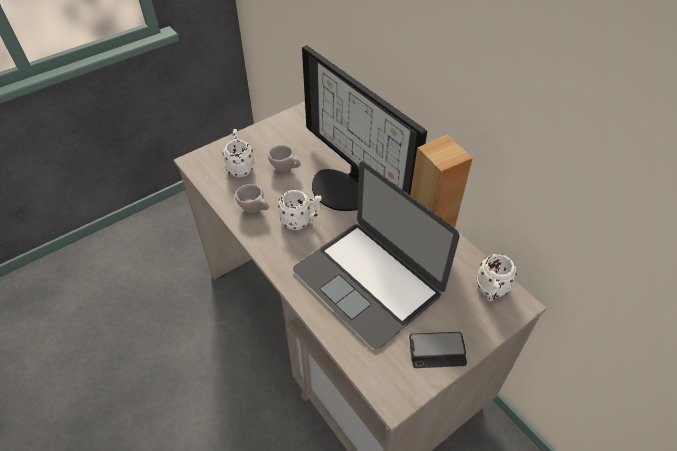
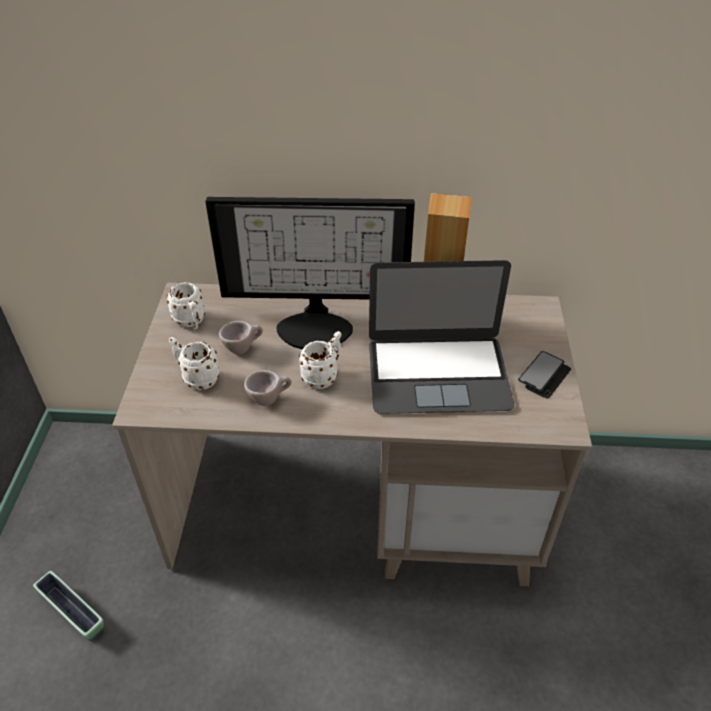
camera: 50 degrees left, 5 degrees down
white mug [477,254,517,301] -> white mug moved to [167,282,205,330]
none -> planter [33,571,103,641]

